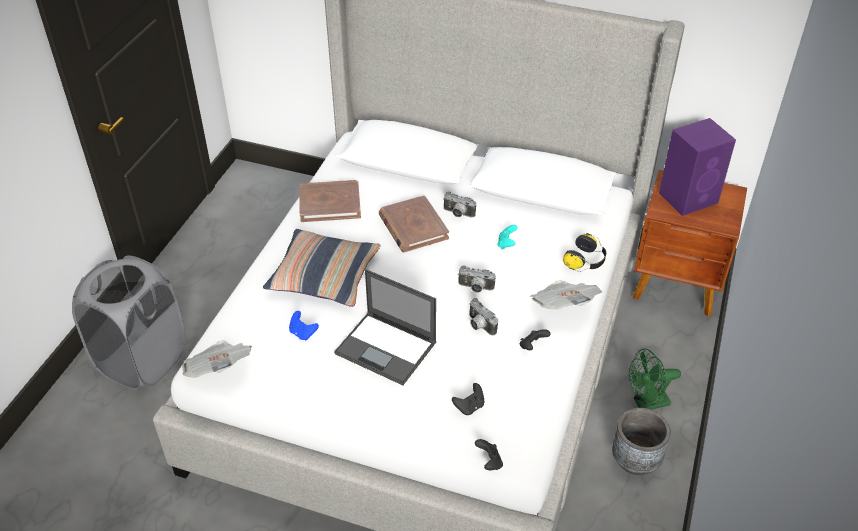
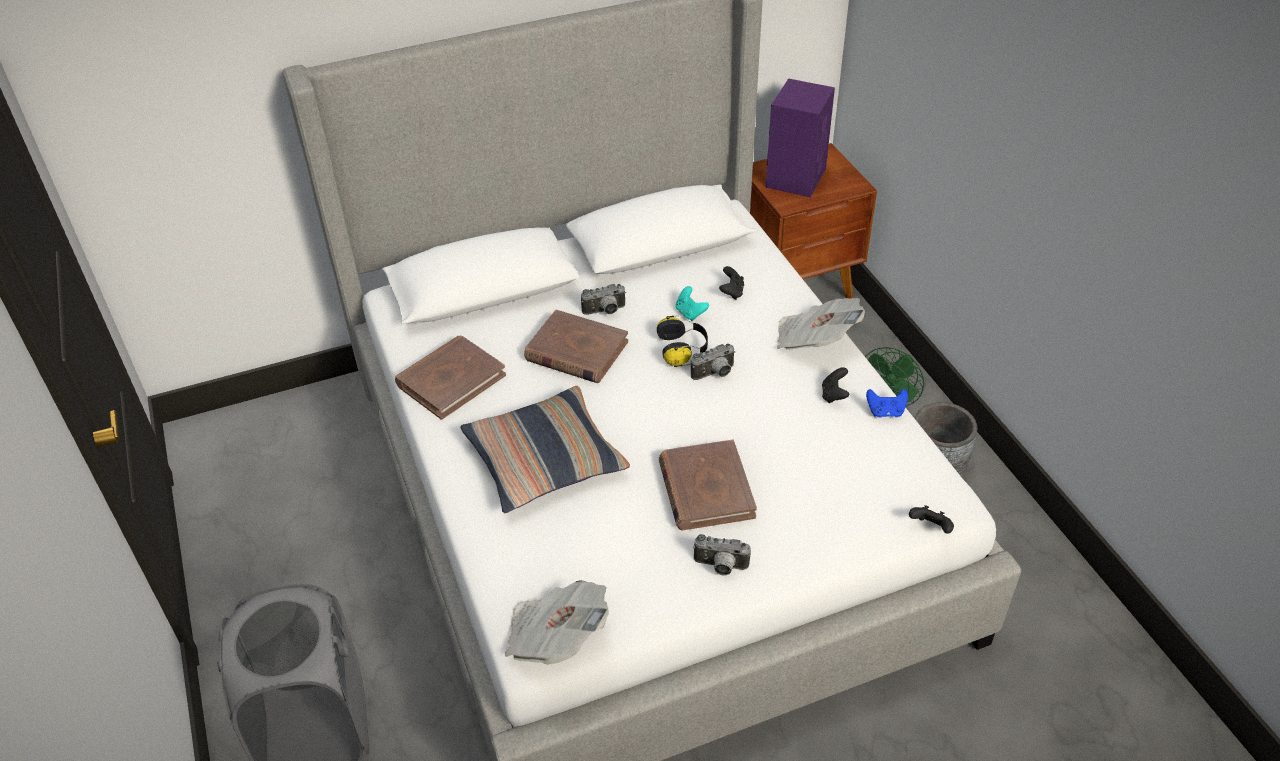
camera: 40 degrees left, 0 degrees up
blue game controller [289,311,319,340] -> blue game controller moved to [866,389,908,417]
laptop [334,269,436,385] -> brown book [659,439,757,530]
black game controller [452,383,485,415] -> black game controller moved to [719,266,744,300]
camera [469,298,498,336] -> camera moved to [693,534,751,575]
headphones [563,233,606,272] -> headphones moved to [657,315,708,367]

